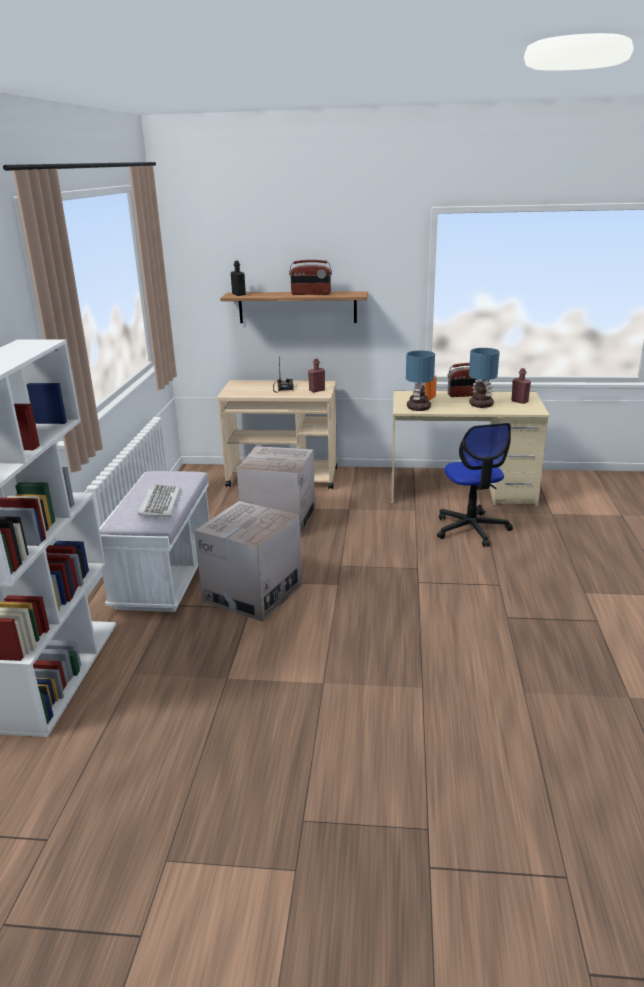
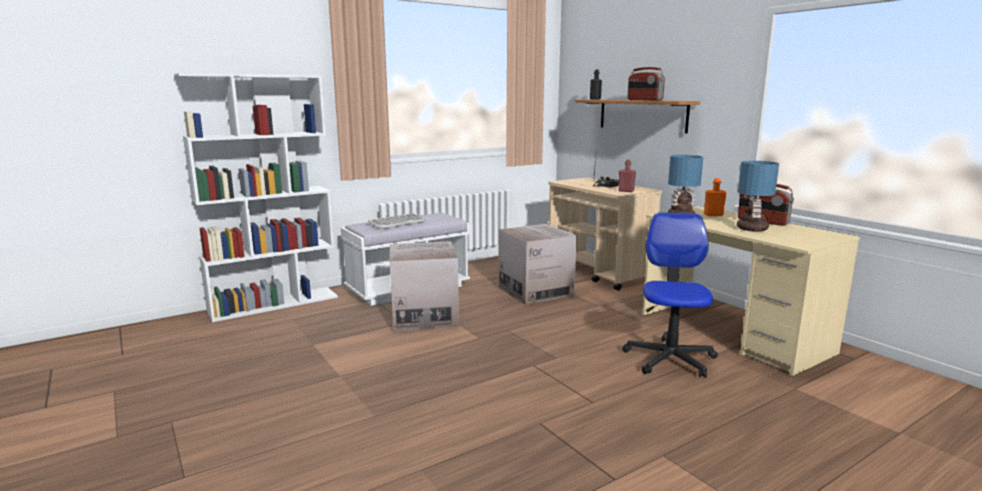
camera: 50 degrees right, 10 degrees down
office chair [437,423,513,547] -> office chair turned 150 degrees clockwise [622,212,718,378]
red bottle [511,368,531,404] -> none

